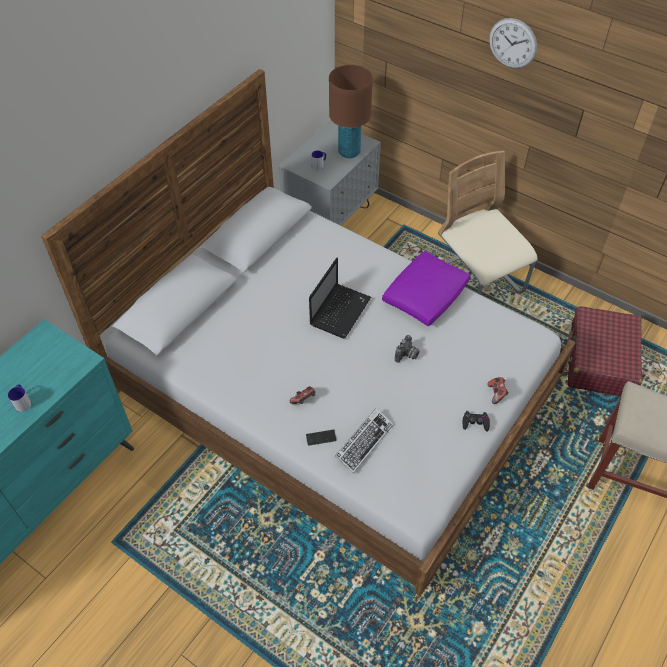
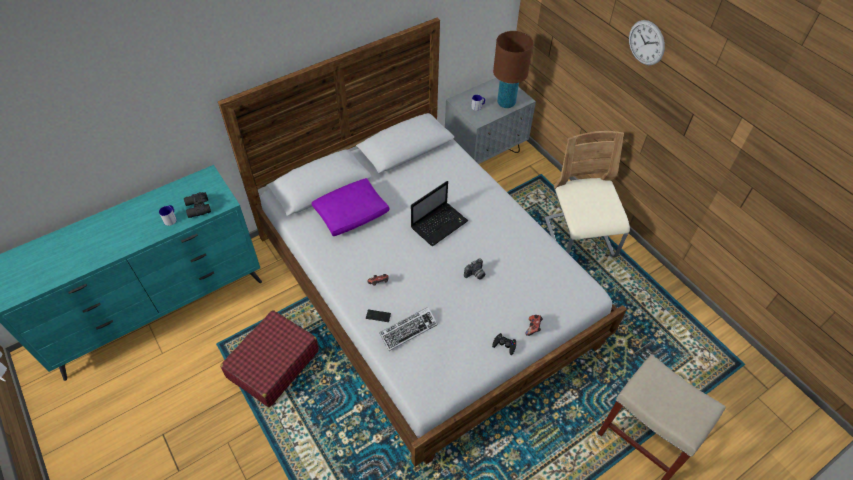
camera: 20 degrees right, 0 degrees up
purple pillow [382,251,471,326] -> purple pillow moved to [311,178,390,236]
red suitcase [567,306,642,396] -> red suitcase moved to [220,310,319,407]
none -> black binoculars [184,192,211,218]

